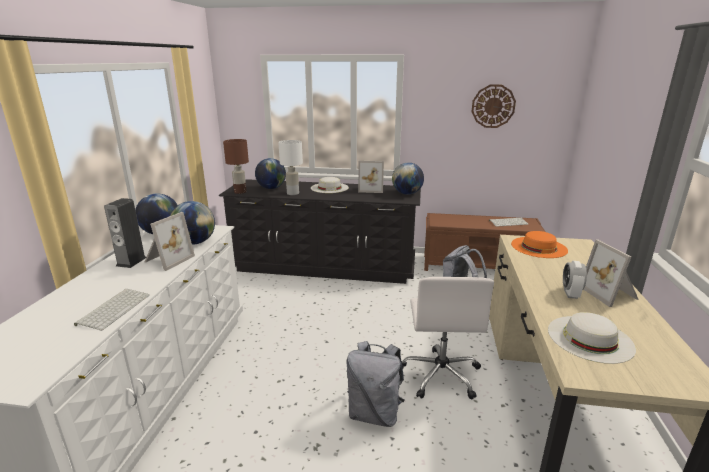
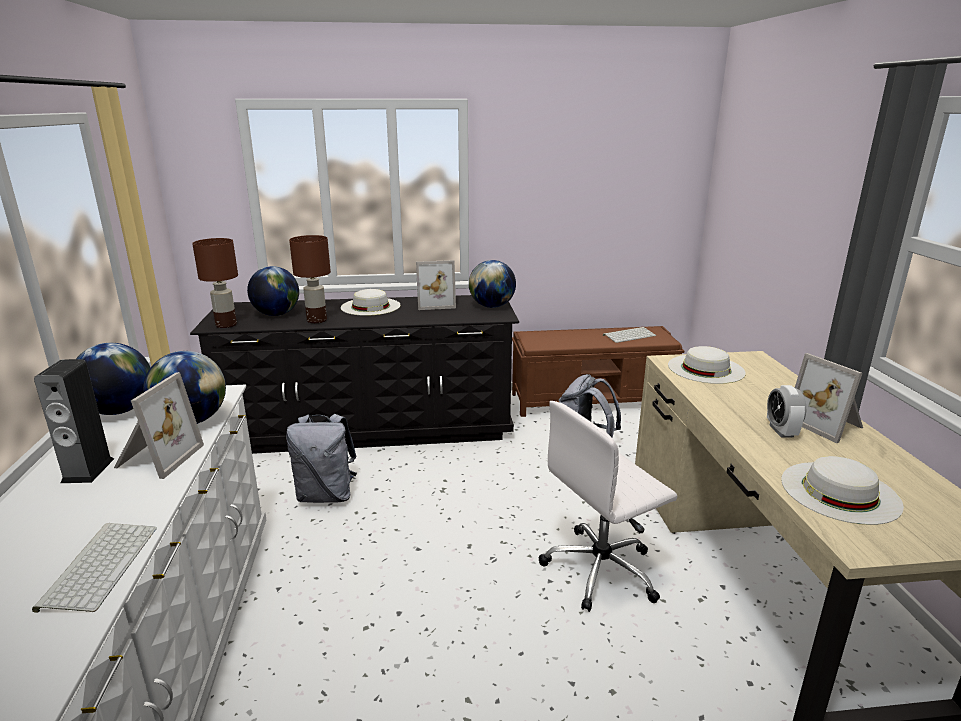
camera: 15 degrees left, 0 degrees up
white table lamp [278,140,303,195] -> brown table lamp [289,235,331,323]
grey backpack [347,341,404,427] -> grey backpack moved to [286,414,357,503]
white office chair [401,277,494,399] -> white office chair turned 75 degrees clockwise [539,401,677,612]
wall clock [472,85,516,128] -> none
orange hat [511,231,568,258] -> white hat [668,346,746,384]

